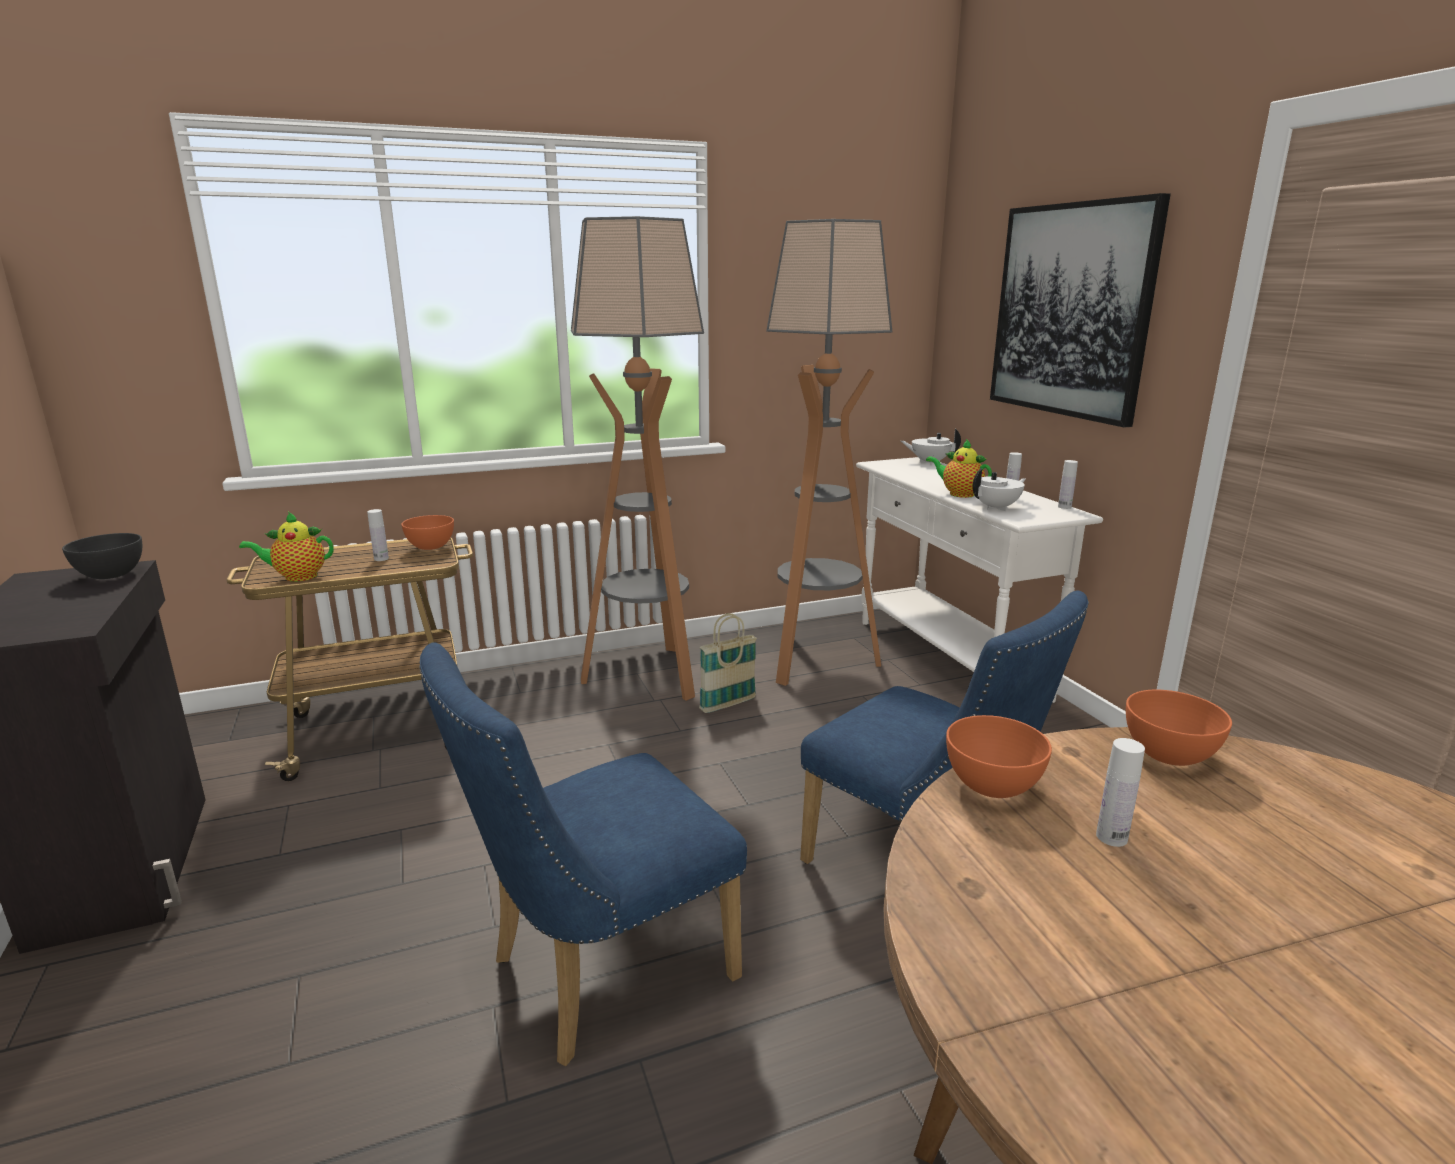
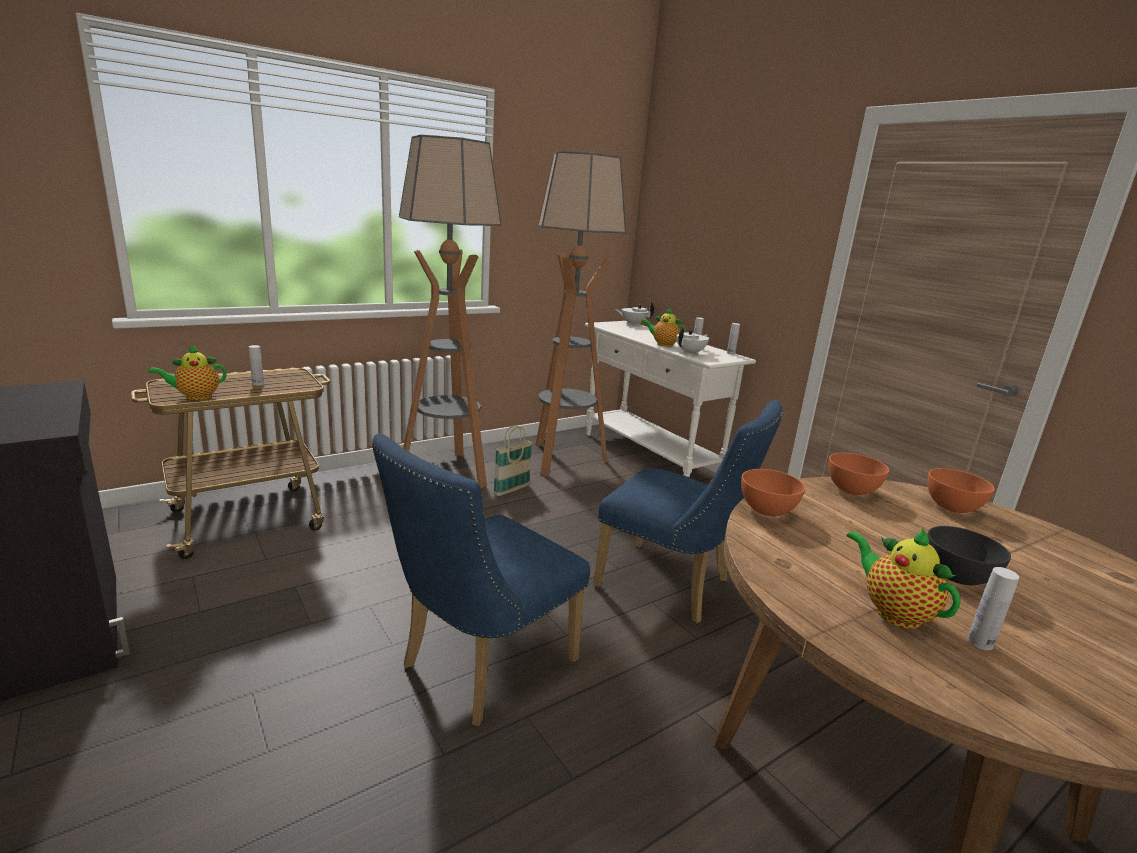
camera: 15 degrees left, 0 degrees up
grey bowl [62,533,142,579] -> grey bowl moved to [927,526,1011,585]
orange bowl [401,515,454,550] -> orange bowl moved to [927,468,995,513]
picture [990,193,1171,428] -> none
white bottle [1096,738,1145,847] -> white bottle moved to [967,567,1019,650]
none -> teapot [846,527,960,629]

